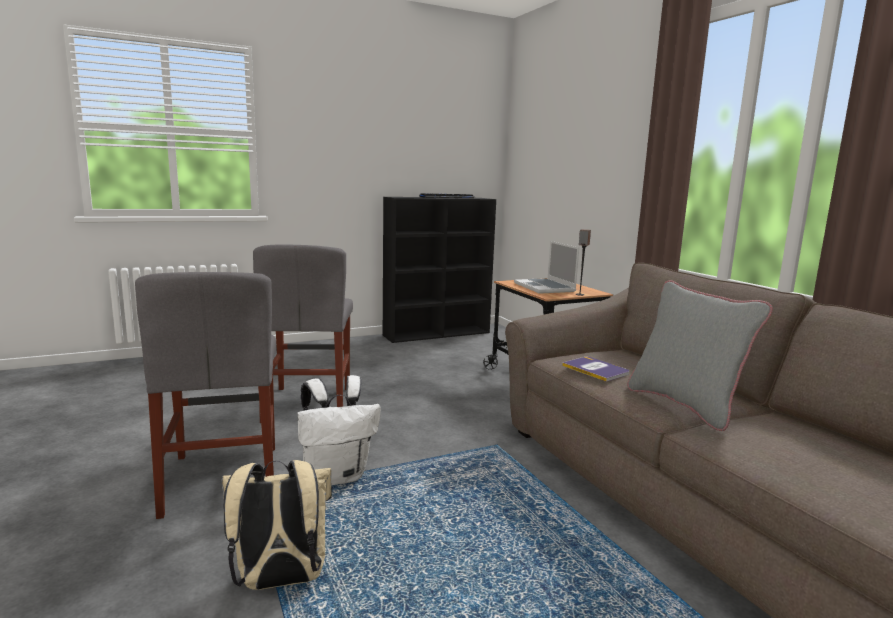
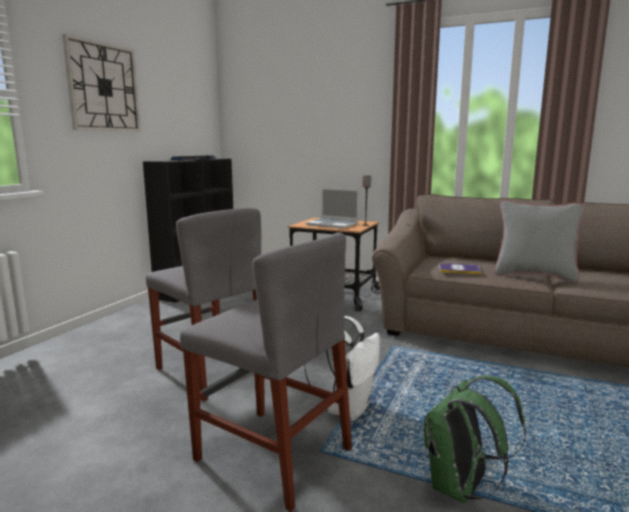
camera: 40 degrees left, 0 degrees up
beige backpack [222,460,332,590] -> green backpack [424,376,526,503]
none -> wall clock [62,34,141,132]

